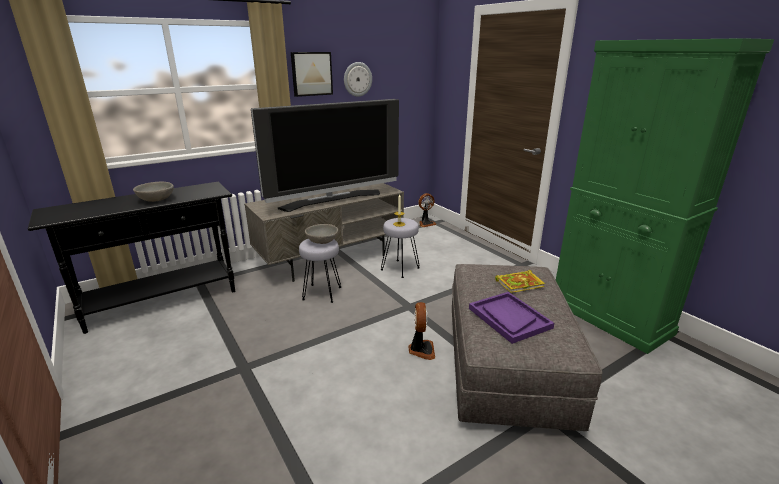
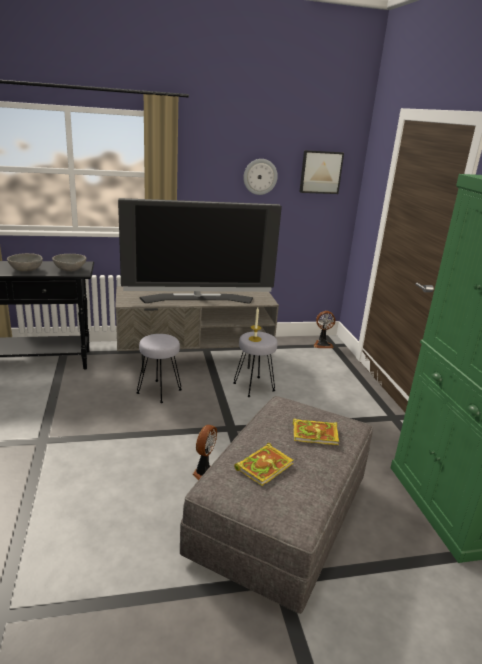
camera: 20 degrees right, 0 degrees up
picture [291,52,333,97] -> picture moved to [299,150,344,194]
grey bowl [305,224,338,244] -> grey bowl moved to [52,254,86,272]
purple tray [469,292,554,344] -> book [234,443,294,486]

